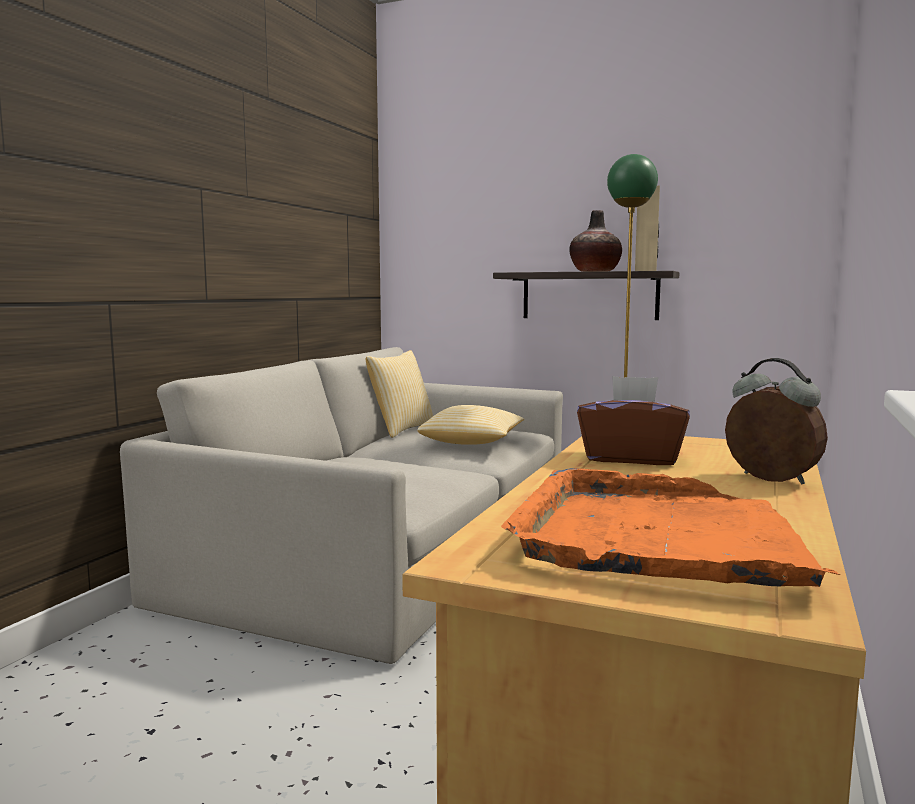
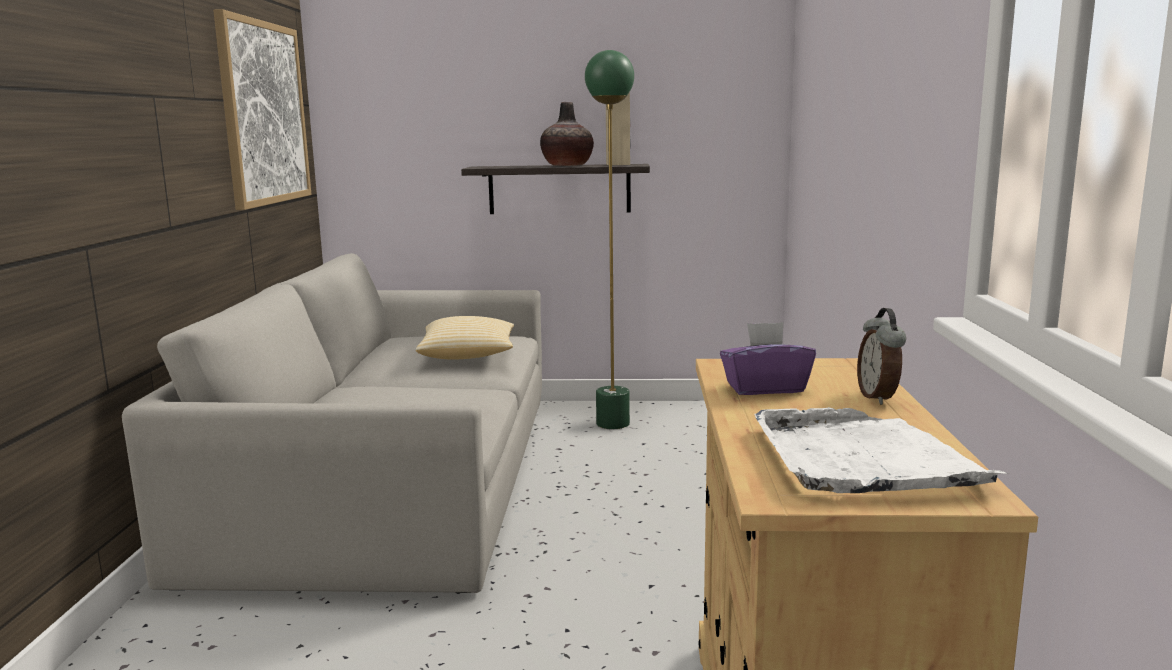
camera: 20 degrees left, 5 degrees up
pillow [366,350,433,438] -> none
orange tray [501,468,840,587] -> white tray [754,407,1008,493]
brown tissue box [577,376,690,465] -> purple tissue box [720,322,816,395]
alarm clock [725,358,828,484] -> alarm clock turned 120 degrees counterclockwise [857,308,906,405]
none -> picture [213,9,311,210]

